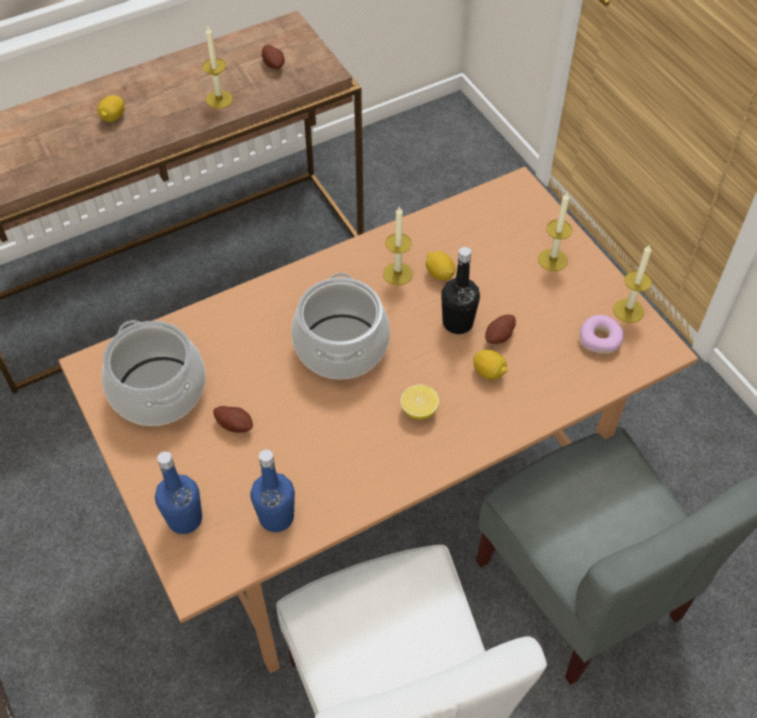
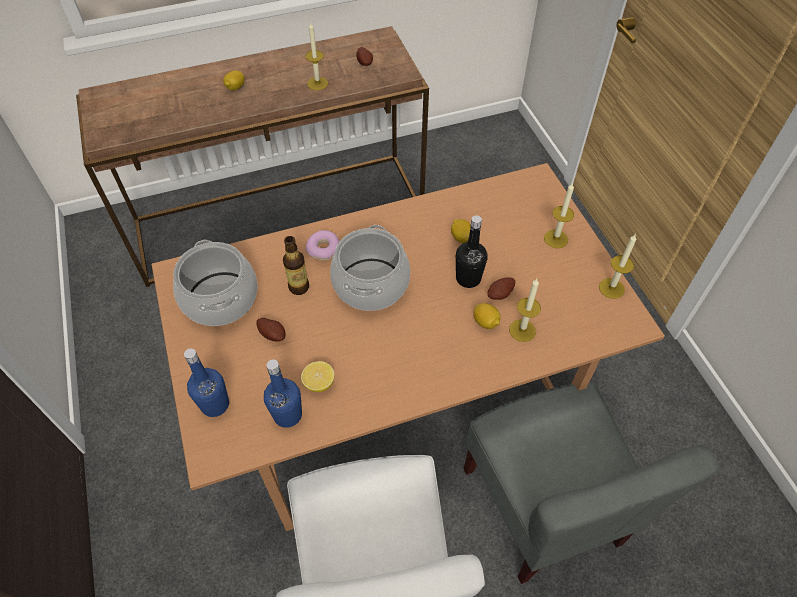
camera: 10 degrees right, 0 degrees up
candle [383,206,413,286] -> candle moved to [509,279,541,342]
lemon [400,384,439,419] -> lemon moved to [301,361,334,392]
donut [579,315,624,354] -> donut moved to [306,230,340,260]
none -> bottle [283,236,309,295]

